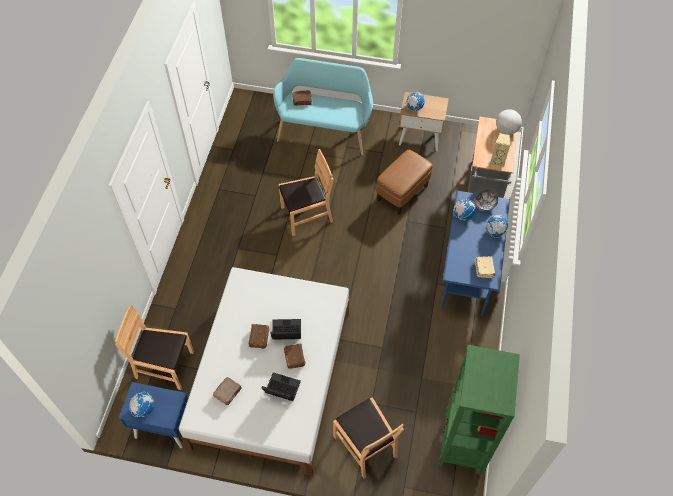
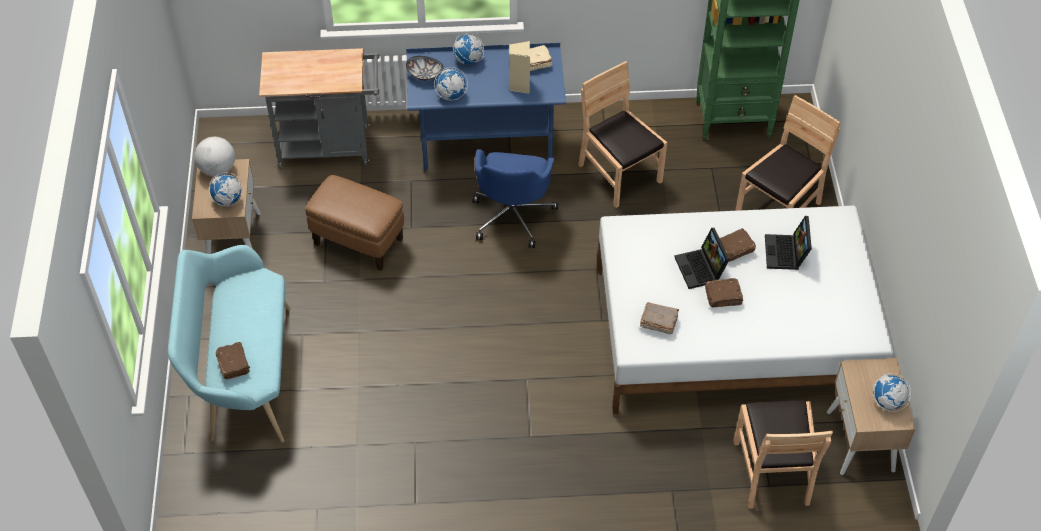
camera: 105 degrees left, 5 degrees down
blue nightstand [119,382,188,448] -> beige nightstand [827,358,916,475]
brown book [213,377,242,405] -> brown book moved to [640,302,679,334]
brown chair [278,149,333,236] -> brown chair moved to [578,61,667,208]
beige speaker [490,133,510,168] -> beige speaker moved to [509,41,530,94]
globe [496,109,522,135] -> globe moved to [194,137,235,177]
none -> blue office chair [473,149,558,248]

